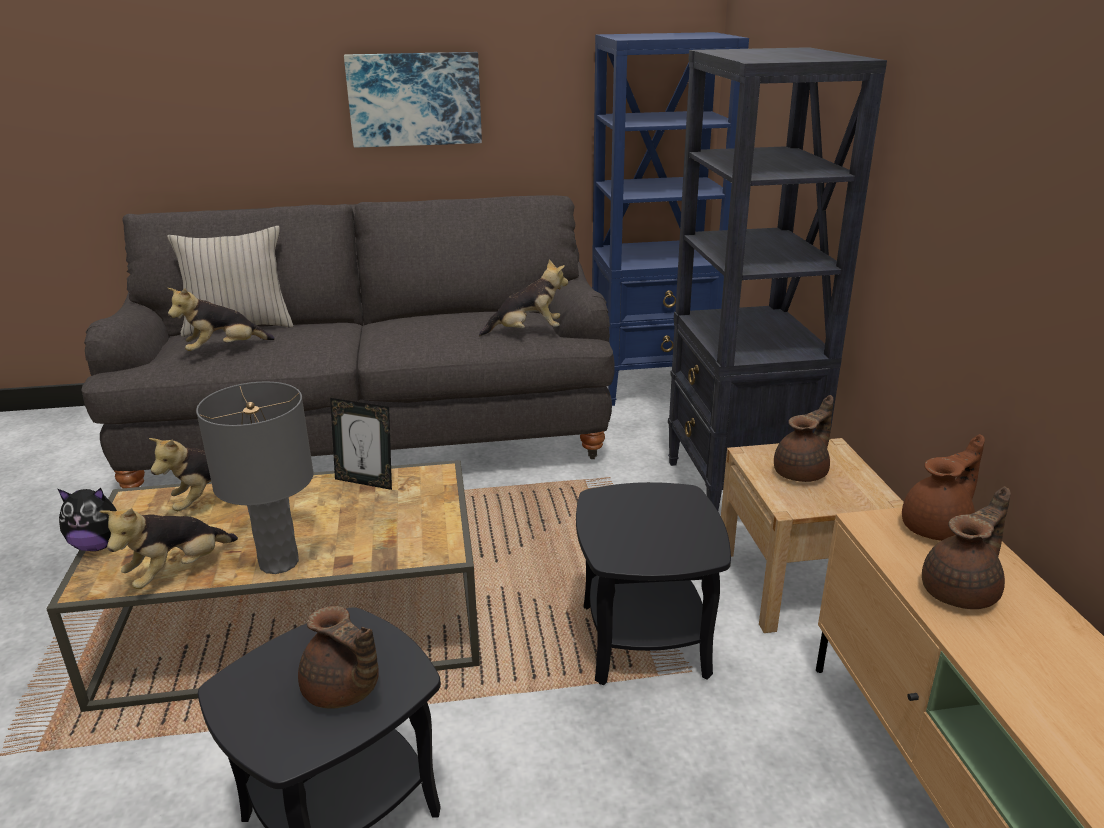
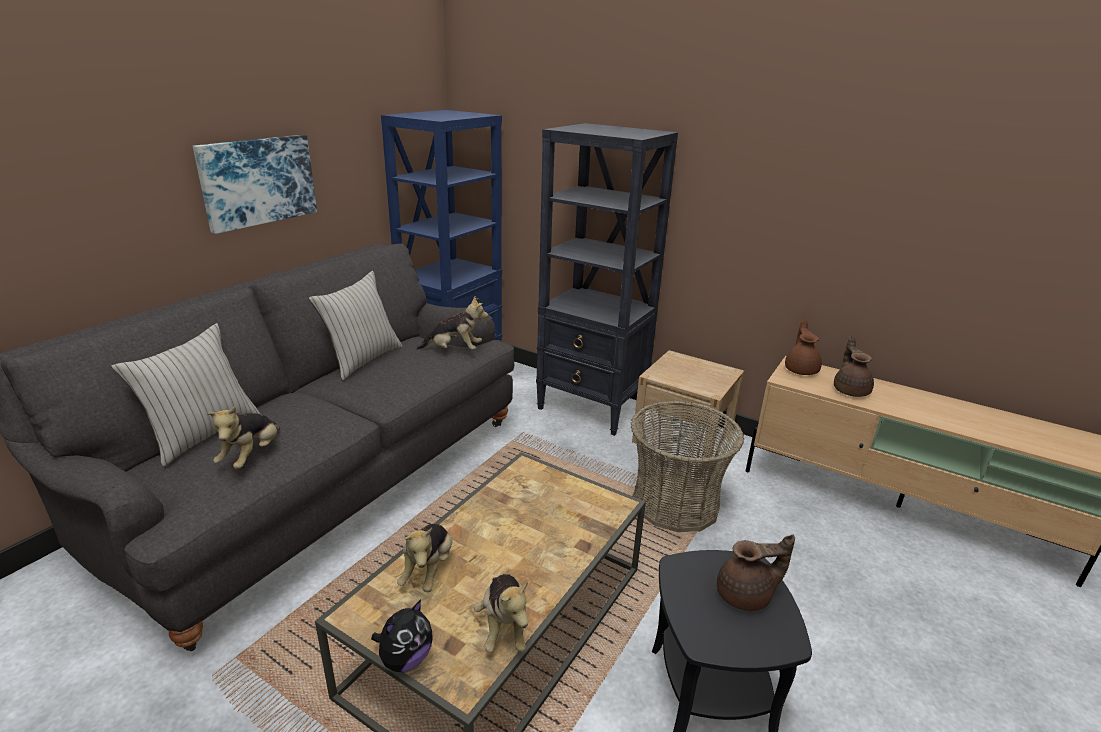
camera: 50 degrees left, 0 degrees up
grey table lamp [196,381,313,574] -> none
picture frame [330,398,392,490] -> none
plush toy [479,259,568,336] -> plush toy turned 60 degrees clockwise [416,297,488,350]
black side table [576,482,731,686] -> basket [631,400,744,532]
brown teapot [774,395,834,482] -> none
none -> beige pillow [309,271,402,380]

